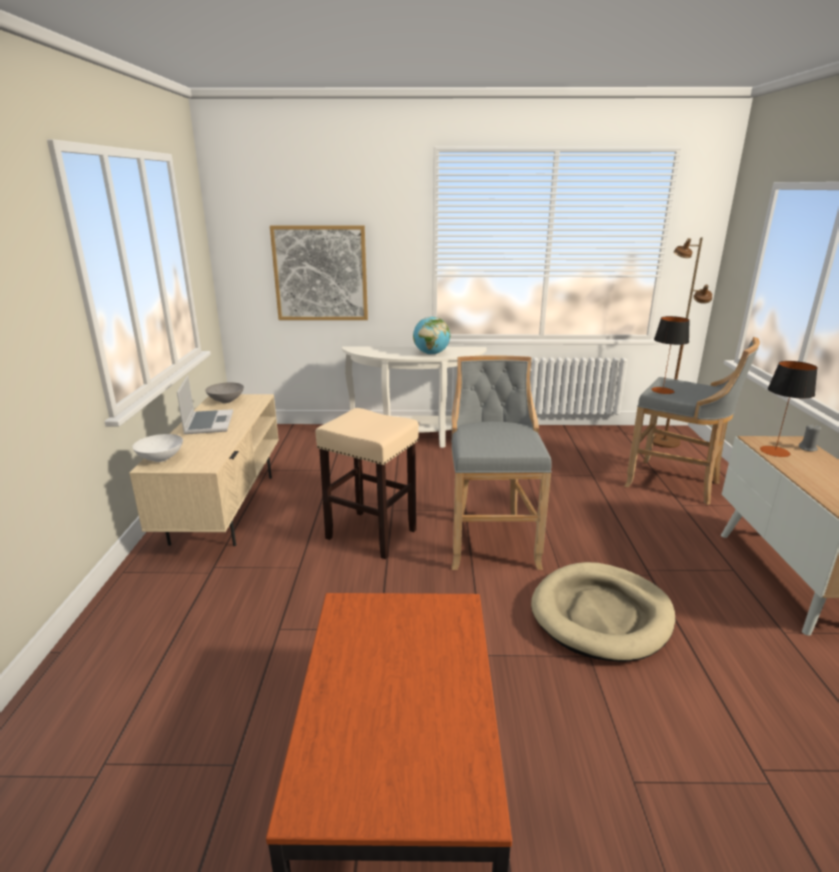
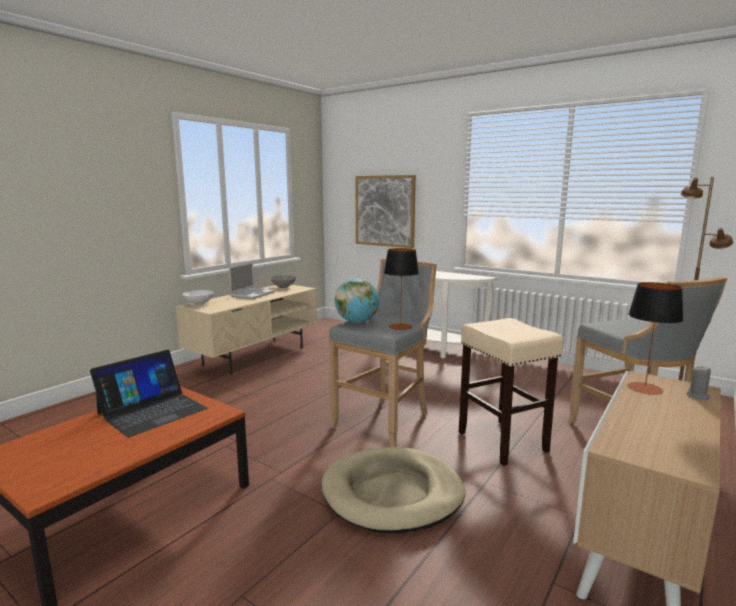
camera: 35 degrees right, 10 degrees down
beige stool [315,408,419,559] -> beige stool moved to [459,318,563,466]
globe [413,317,450,355] -> globe moved to [335,278,379,323]
table lamp [651,316,690,394] -> table lamp moved to [384,248,419,330]
none -> laptop [90,350,208,437]

